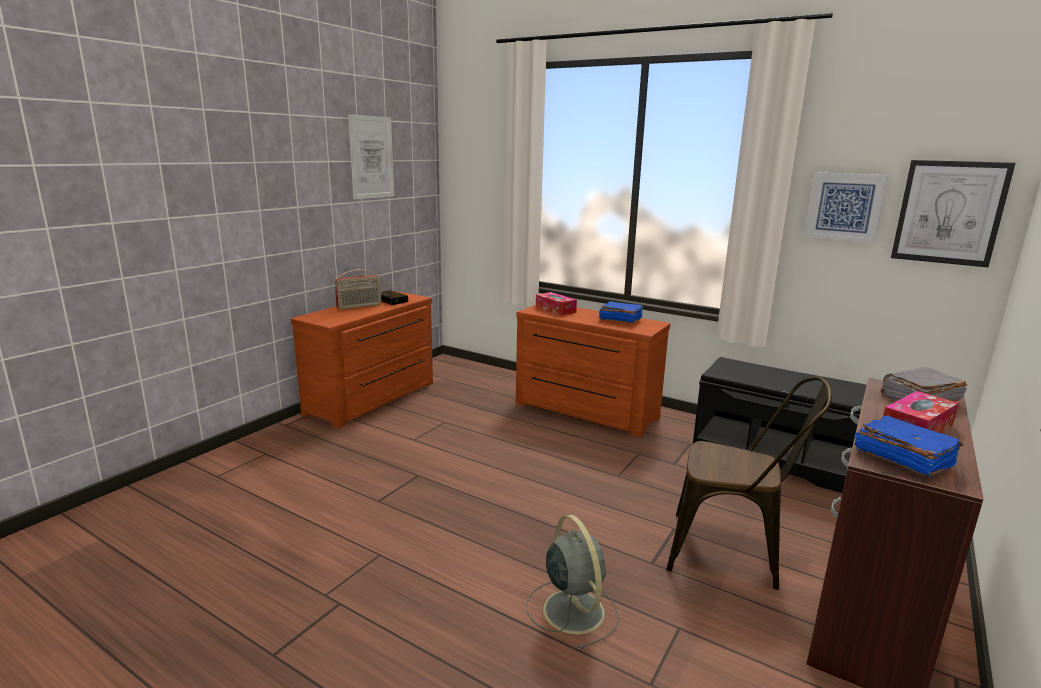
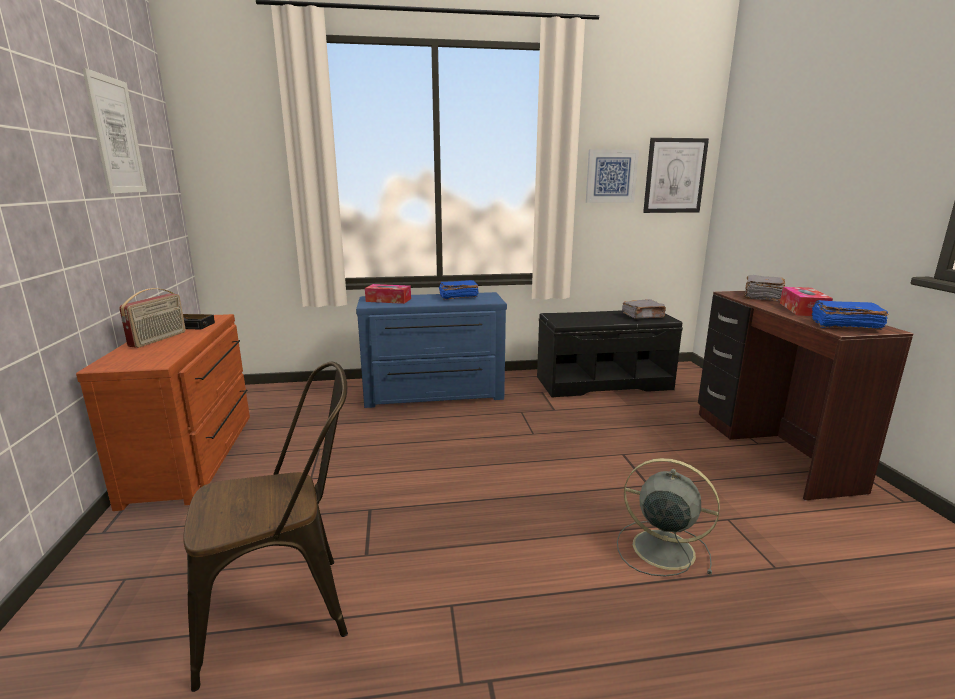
camera: 40 degrees left, 0 degrees up
brown dresser [516,305,670,437] -> blue dresser [356,292,507,408]
brown chair [666,377,832,590] -> brown chair moved to [183,362,348,692]
none -> grey book [622,299,666,319]

